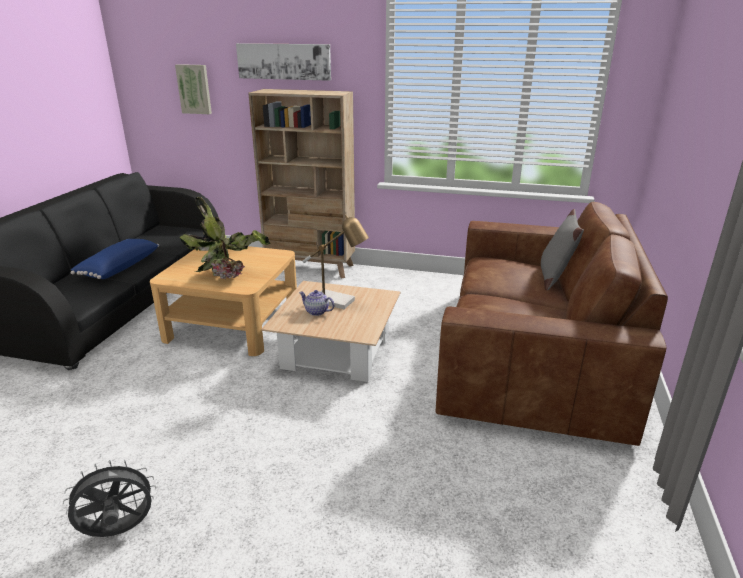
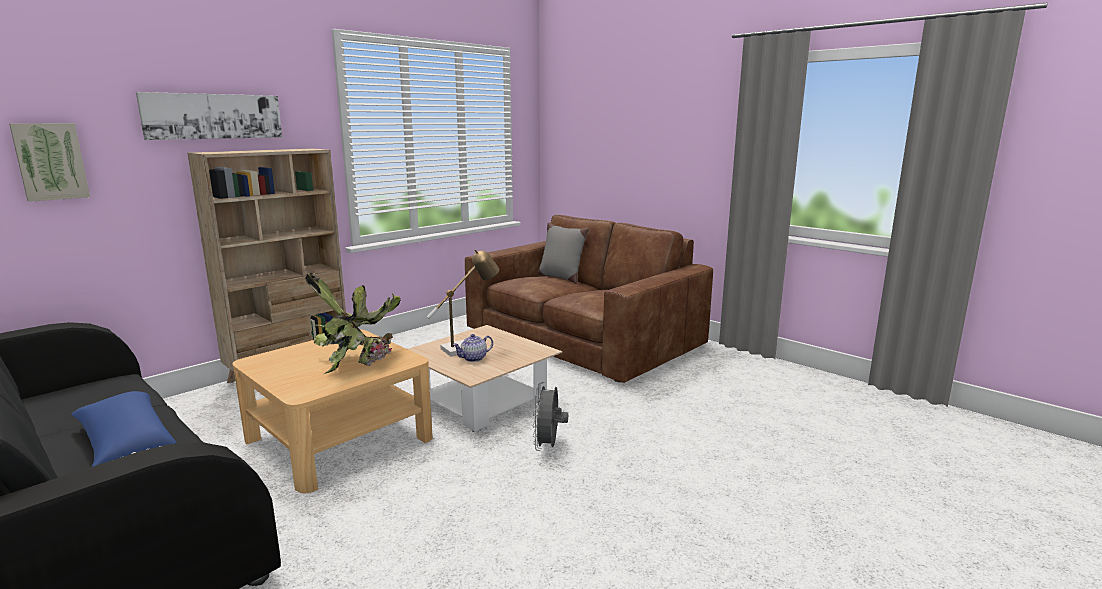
camera: 60 degrees left, 10 degrees down
grey fan [63,460,156,537] -> grey fan moved to [533,382,568,451]

